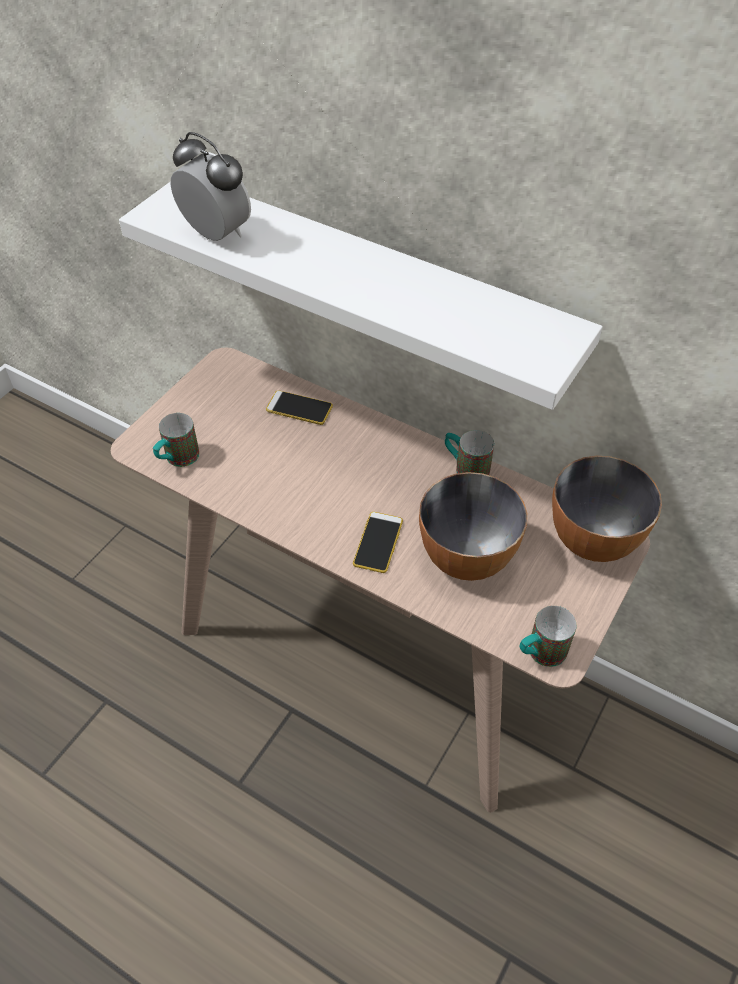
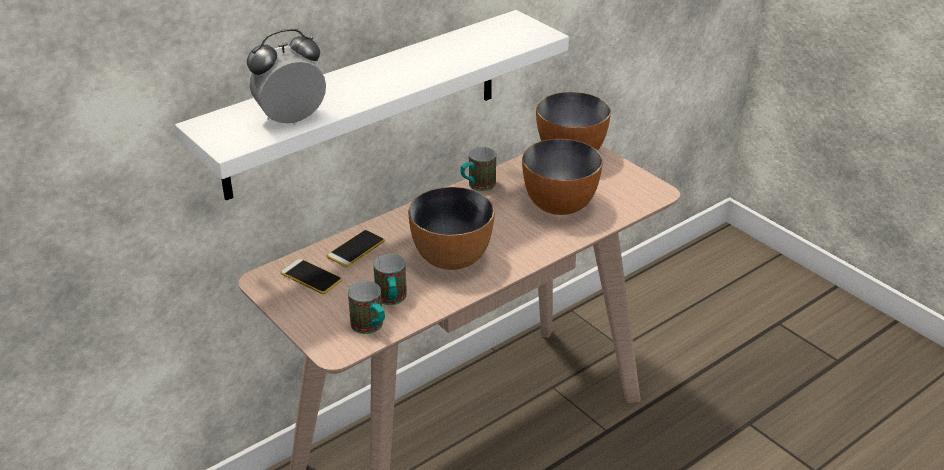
camera: 70 degrees left, 15 degrees down
phone [353,512,403,573] -> phone moved to [280,258,342,294]
mug [520,606,577,667] -> mug moved to [373,254,407,305]
none -> bowl [408,187,495,270]

